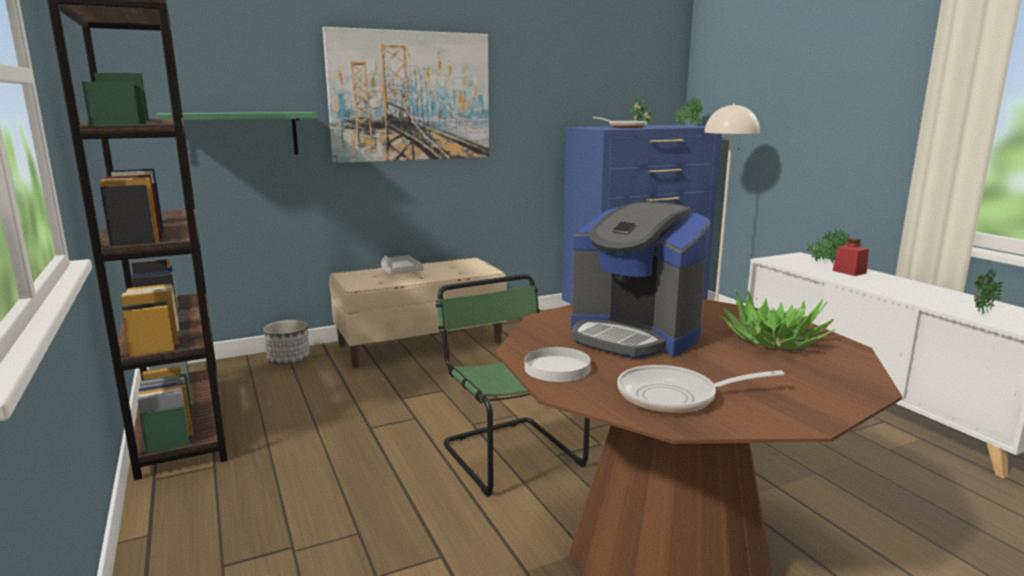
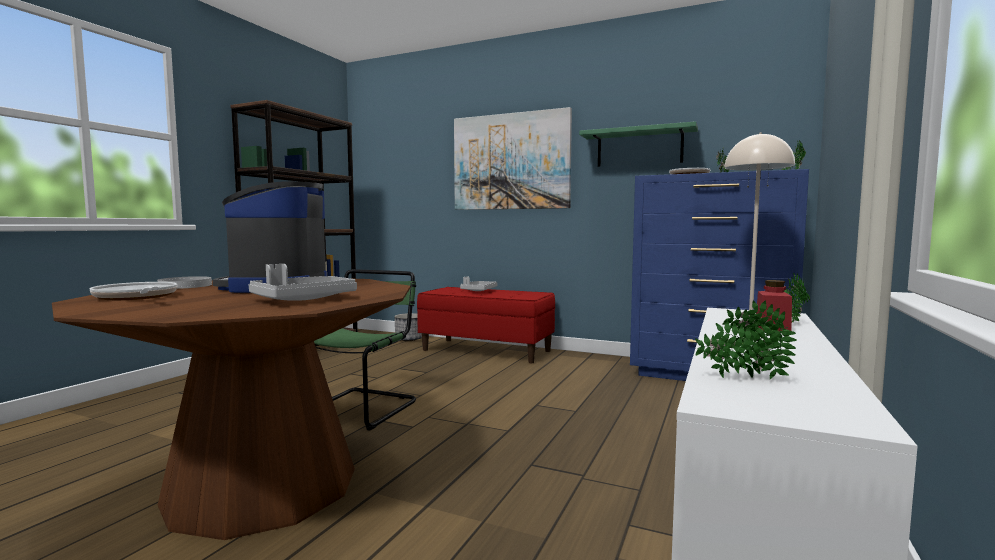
camera: 50 degrees right, 10 degrees down
green shelf [156,112,317,155] -> green shelf moved to [579,121,698,167]
beige bench [329,258,507,368] -> red bench [417,287,555,363]
potted plant [719,290,836,349] -> grey tray [248,264,357,301]

